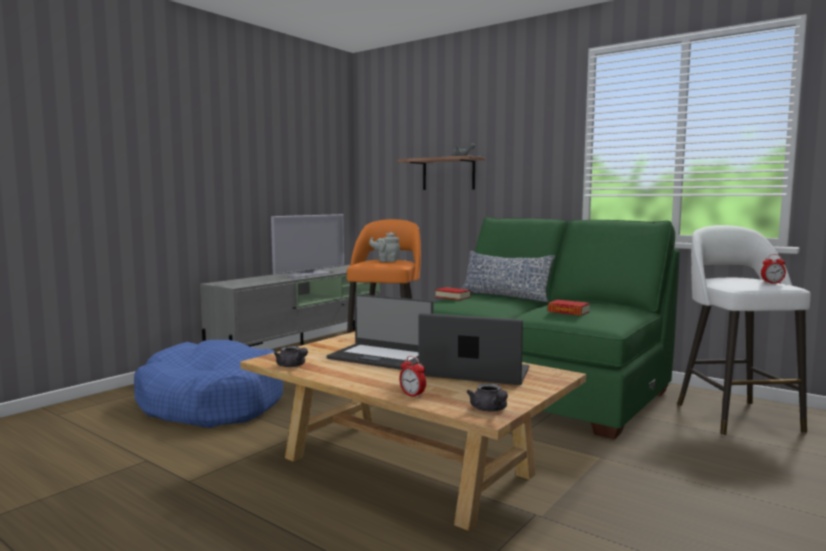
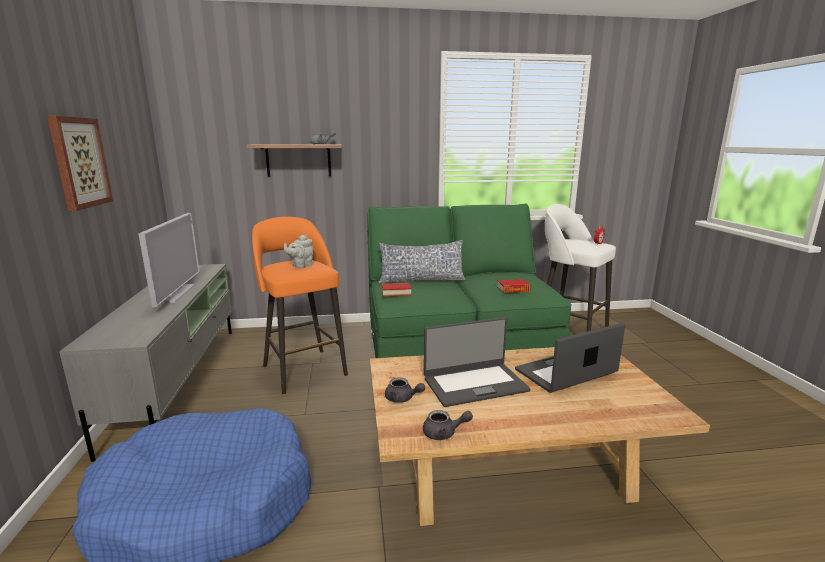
camera: 45 degrees left, 10 degrees up
alarm clock [399,356,426,398] -> none
grey teapot [467,383,508,412] -> grey teapot moved to [385,377,425,403]
none -> picture [47,115,113,211]

